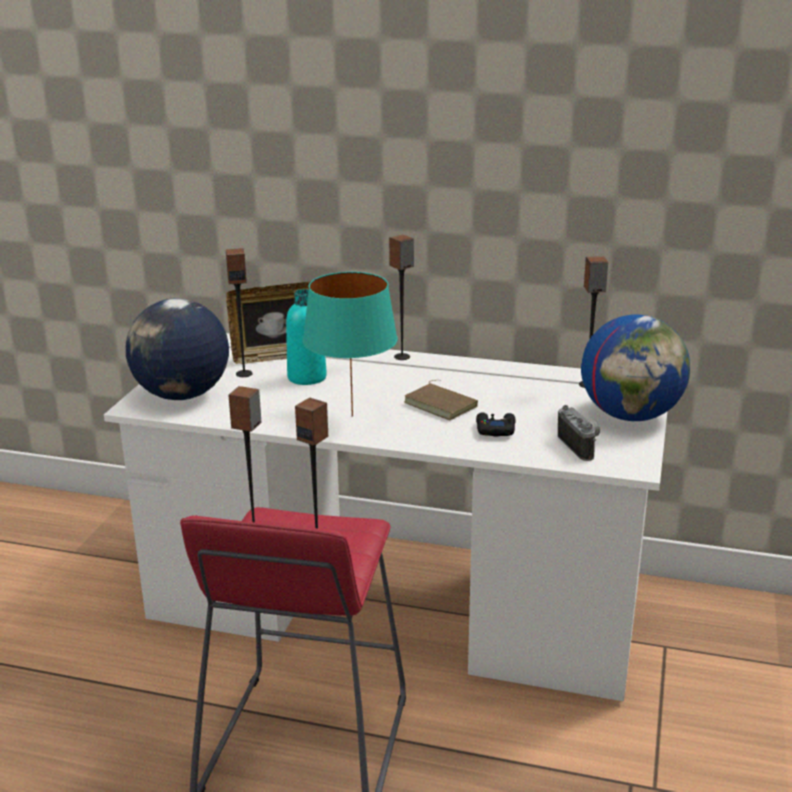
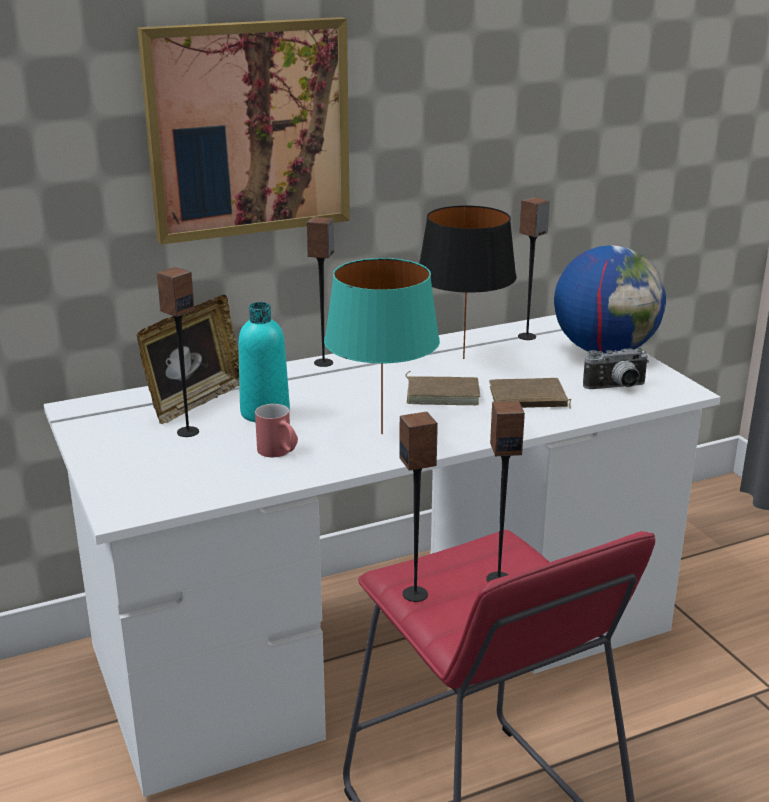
camera: 40 degrees left, 0 degrees up
globe [126,298,229,400] -> none
black game controller [476,412,516,437] -> brown book [489,378,571,408]
camera [558,405,600,461] -> camera turned 135 degrees clockwise [583,348,649,389]
none -> picture [137,17,350,245]
none -> red mug [255,404,298,457]
none -> black table lamp [419,205,517,359]

